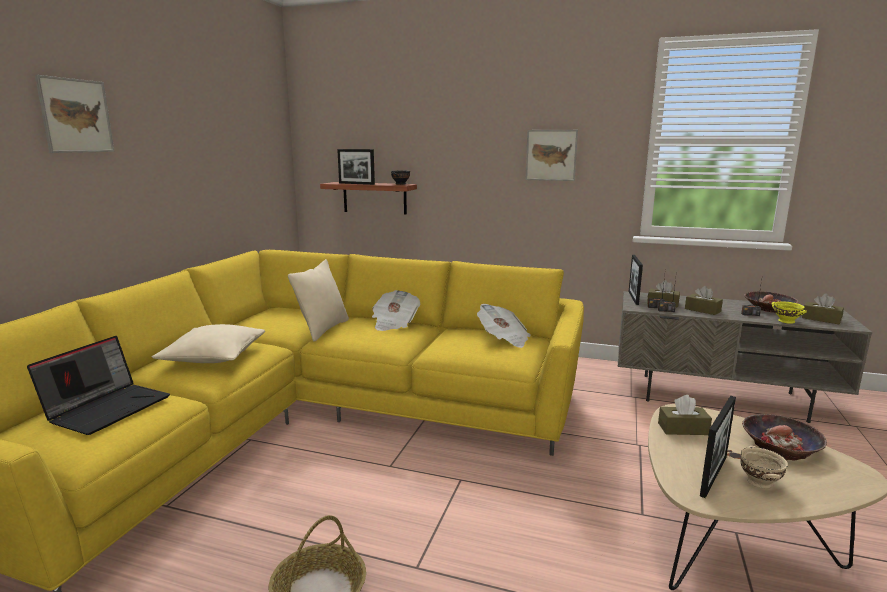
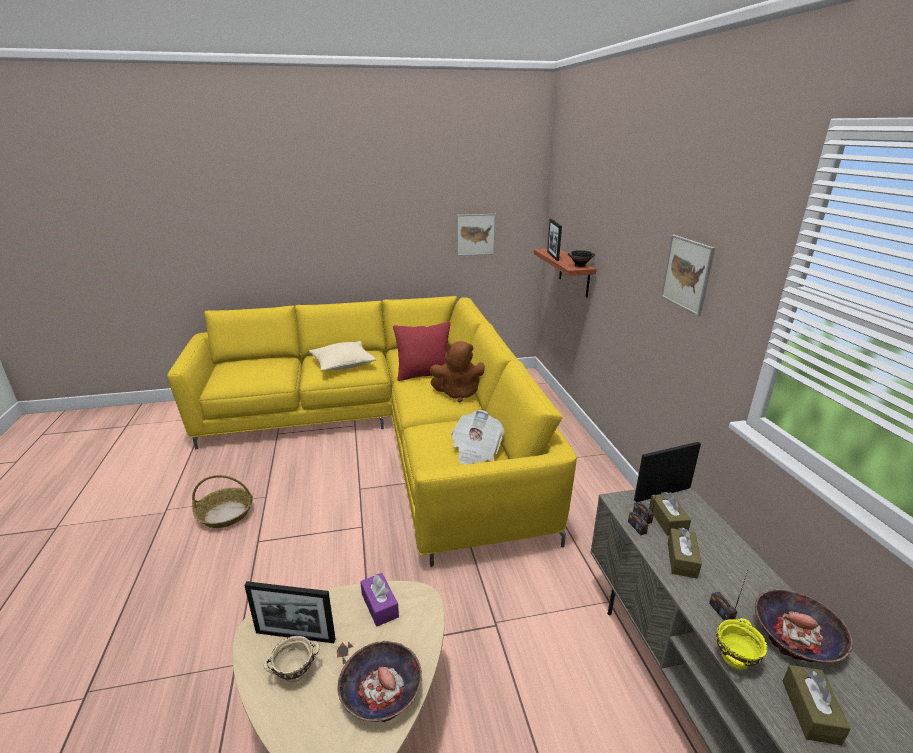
camera: 60 degrees right, 10 degrees up
laptop [27,336,170,435] -> none
picture [35,75,115,153] -> picture moved to [456,214,496,256]
beige pillow [288,259,349,342] -> red pillow [393,321,451,381]
newspaper [372,290,420,331] -> brown plush toy [430,341,485,403]
brown tissue box [658,395,712,435] -> purple tissue box [360,573,399,627]

